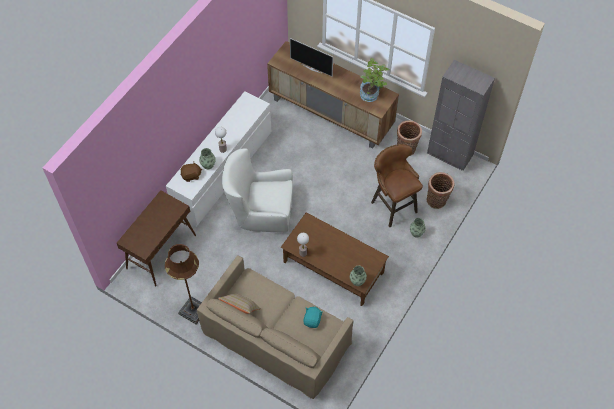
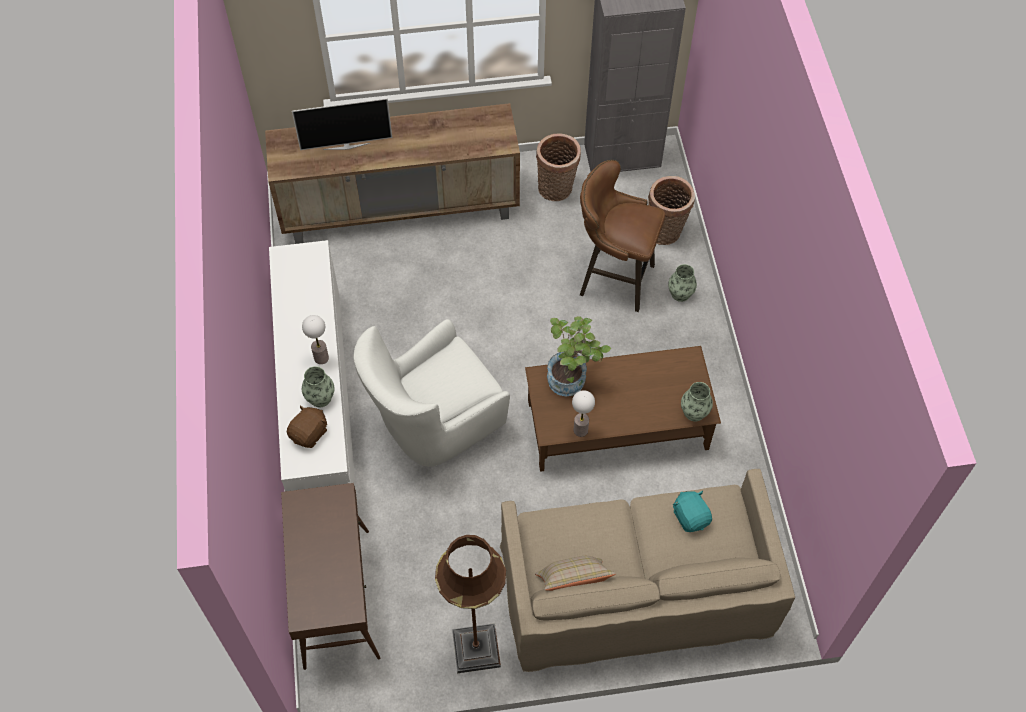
camera: 40 degrees left, 0 degrees up
potted plant [360,58,390,102] -> potted plant moved to [547,316,611,396]

